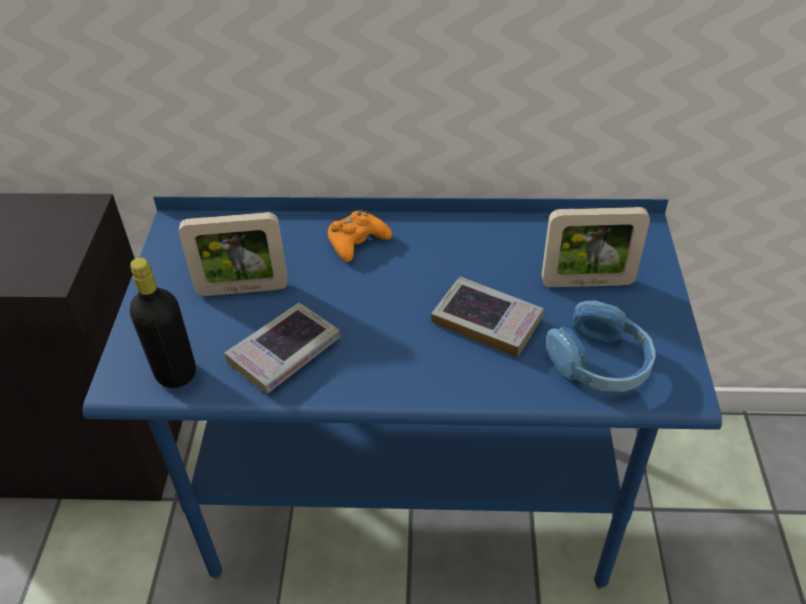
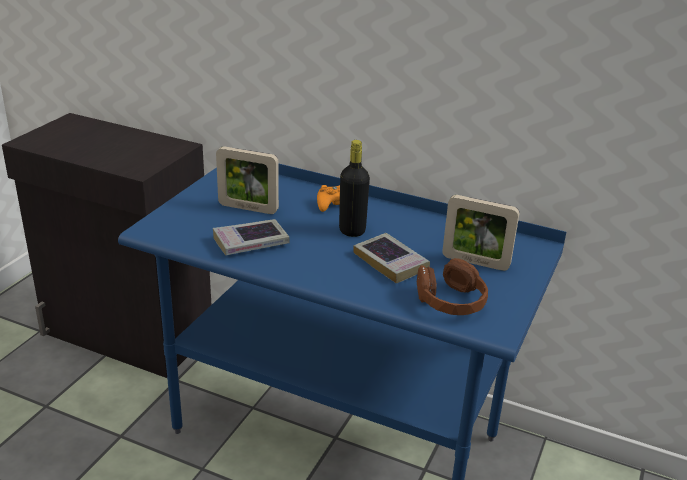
camera: 20 degrees right, 15 degrees down
black bottle [130,258,196,388] -> black bottle moved to [339,140,370,237]
blue headphones [546,301,656,392] -> brown headphones [417,258,488,315]

